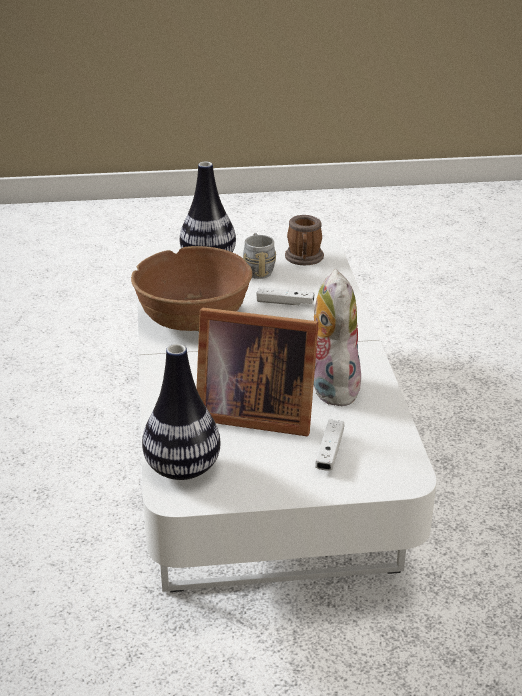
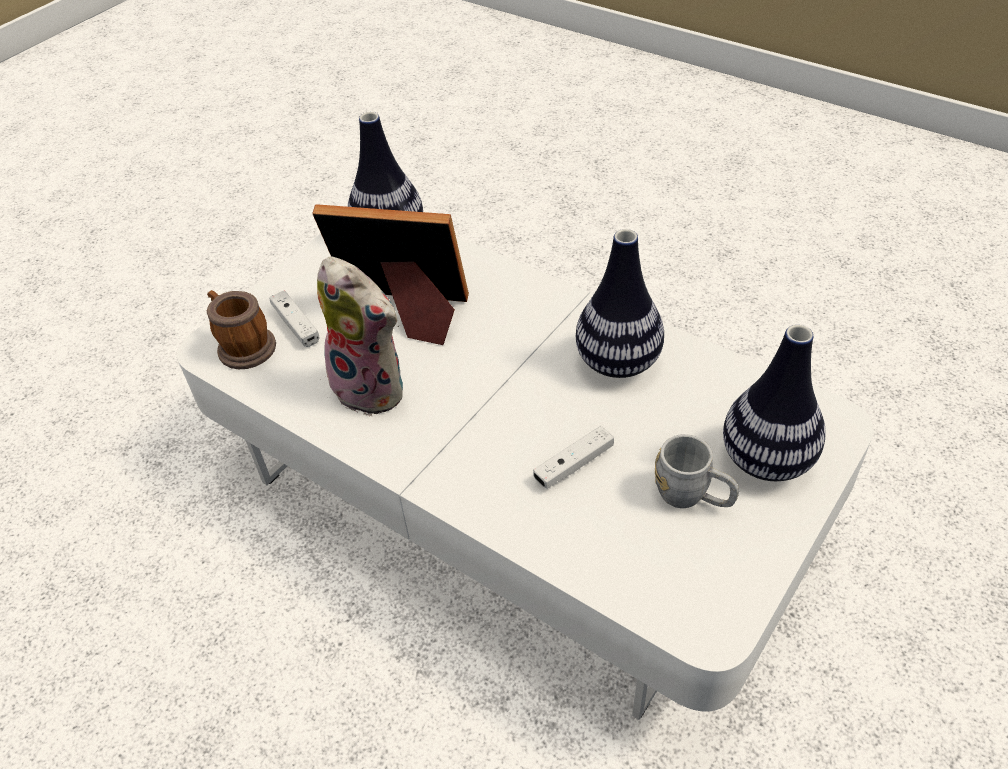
camera: 135 degrees right, 15 degrees up
brown bowl [131,246,252,331] -> vase [575,229,664,378]
picture frame [196,308,319,436] -> picture frame turned 45 degrees clockwise [312,204,469,345]
mug [285,215,324,265] -> mug moved to [207,290,276,369]

